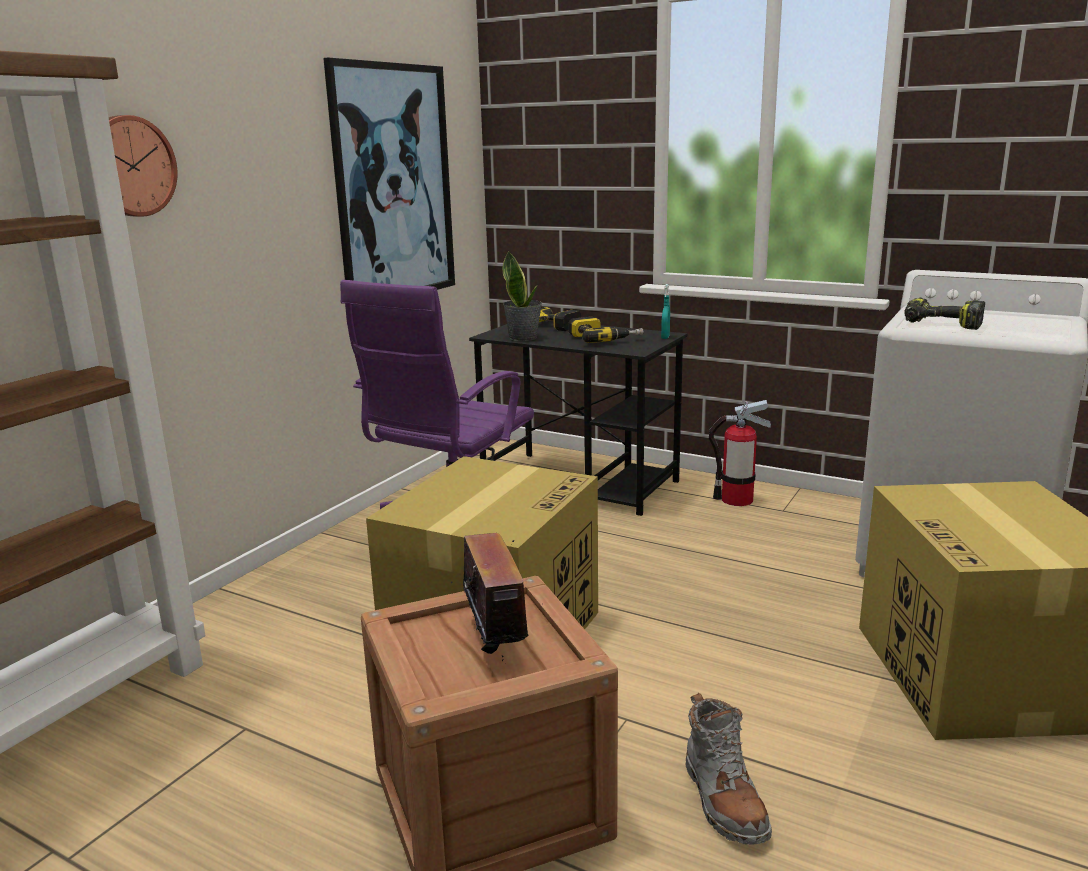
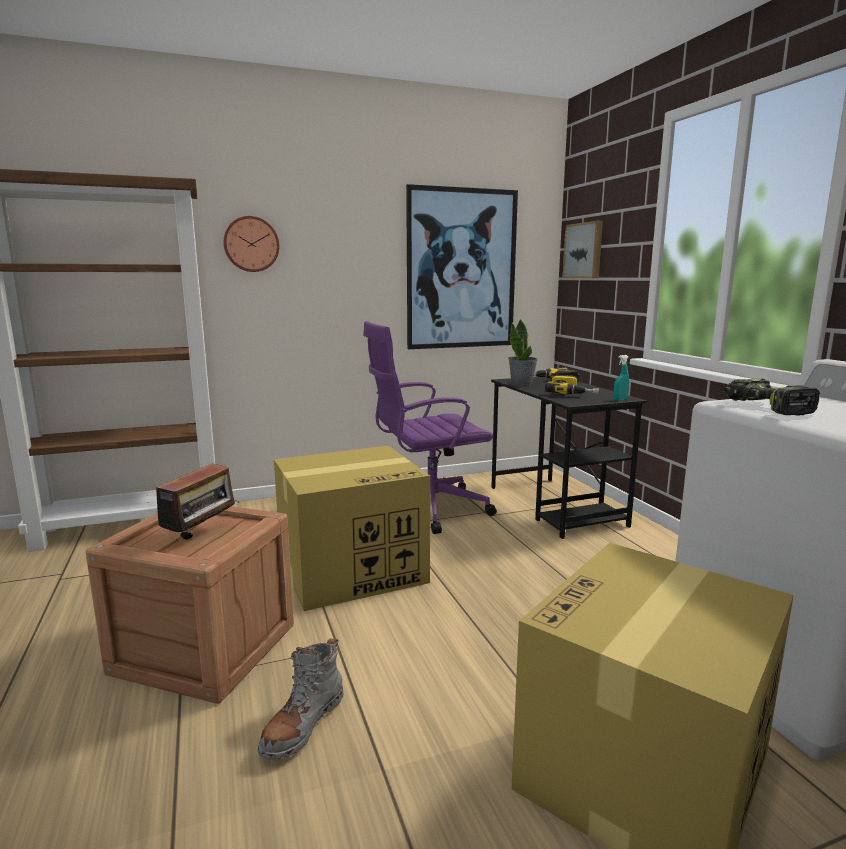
camera: 40 degrees right, 5 degrees down
fire extinguisher [709,400,771,506] -> none
none -> picture [563,221,603,278]

